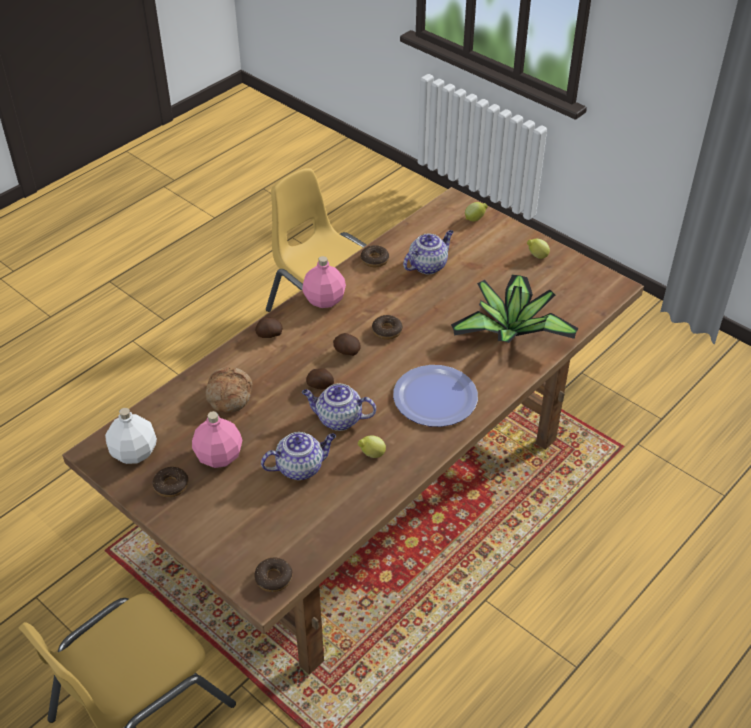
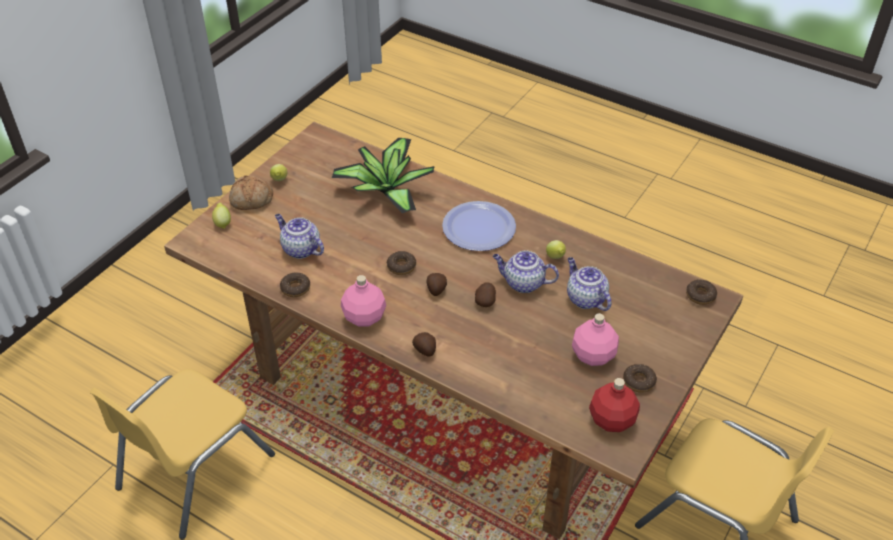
camera: 100 degrees left, 0 degrees up
white bottle [105,408,157,464] -> red bottle [589,378,640,432]
bread [205,367,253,413] -> bread moved to [229,175,273,210]
teapot [302,383,376,431] -> teapot turned 105 degrees clockwise [493,251,559,293]

